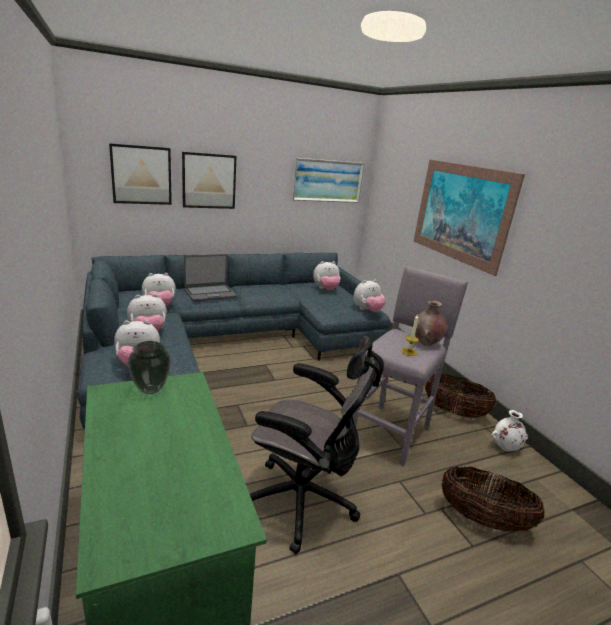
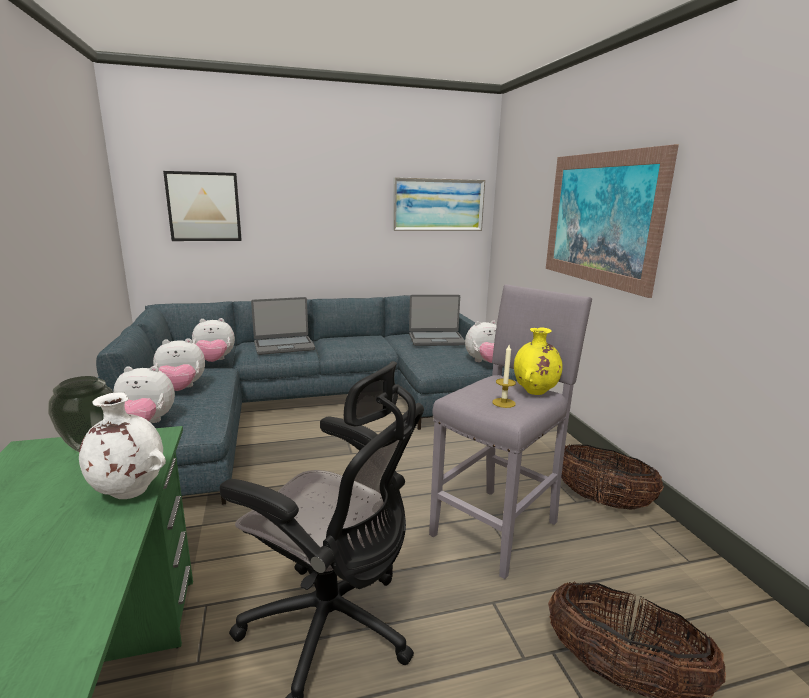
camera: 10 degrees right, 5 degrees down
picture [182,152,236,209] -> none
plush toy [313,261,340,290] -> laptop [409,295,465,346]
brown vase [415,301,447,346] -> yellow vase [514,327,563,395]
white vase [491,410,528,452] -> white vase moved to [79,392,166,499]

